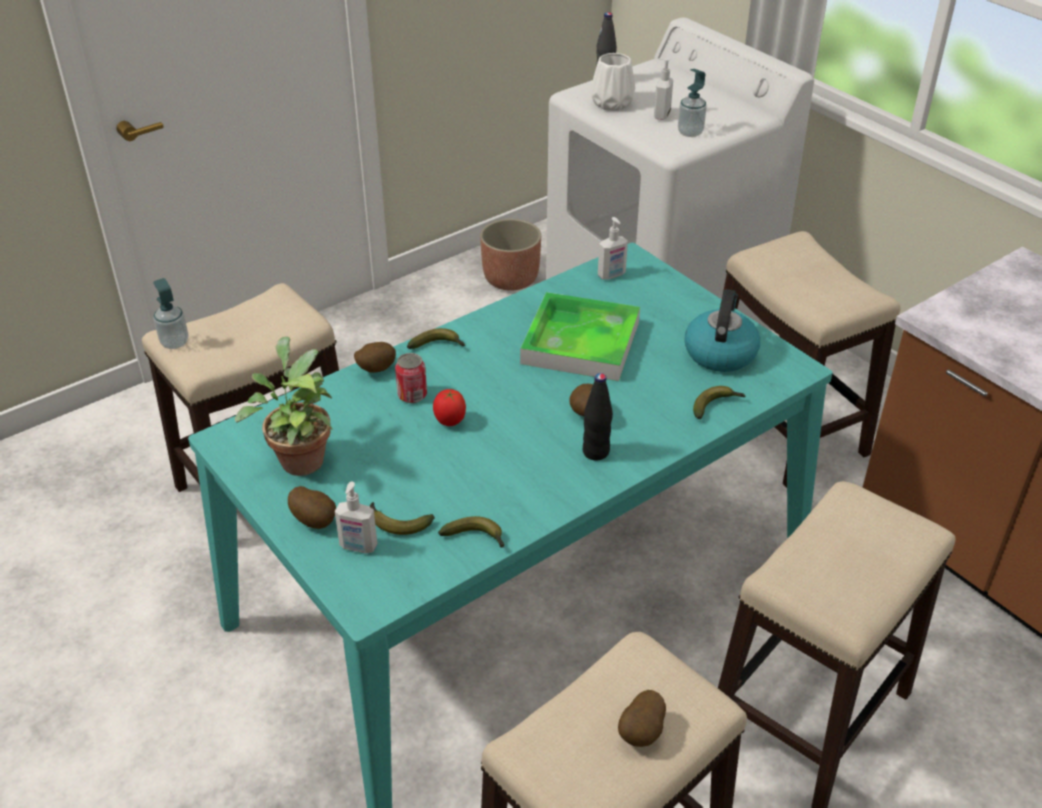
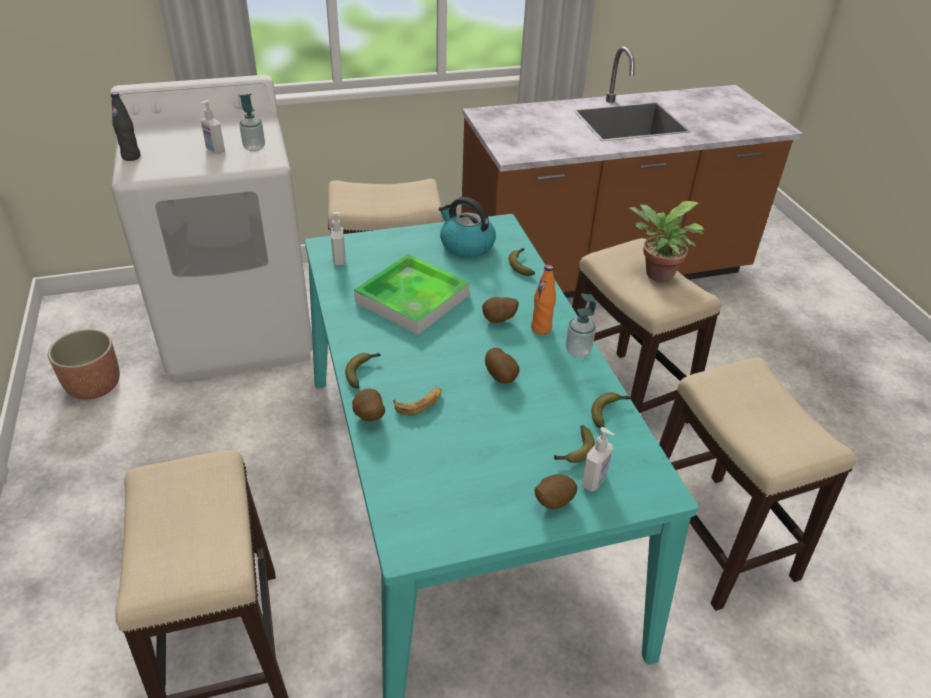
camera: 70 degrees left, 0 degrees up
soap dispenser [153,278,189,349] -> soap dispenser moved to [565,294,596,357]
potted plant [235,337,332,476] -> potted plant moved to [627,201,704,282]
can [395,353,427,403] -> banana [393,388,442,416]
tomato [433,389,466,426] -> none
black bottle [583,373,613,460] -> orange bottle [531,265,556,335]
white vase [591,53,635,111] -> none
potato [618,690,666,747] -> potato moved to [485,348,520,384]

